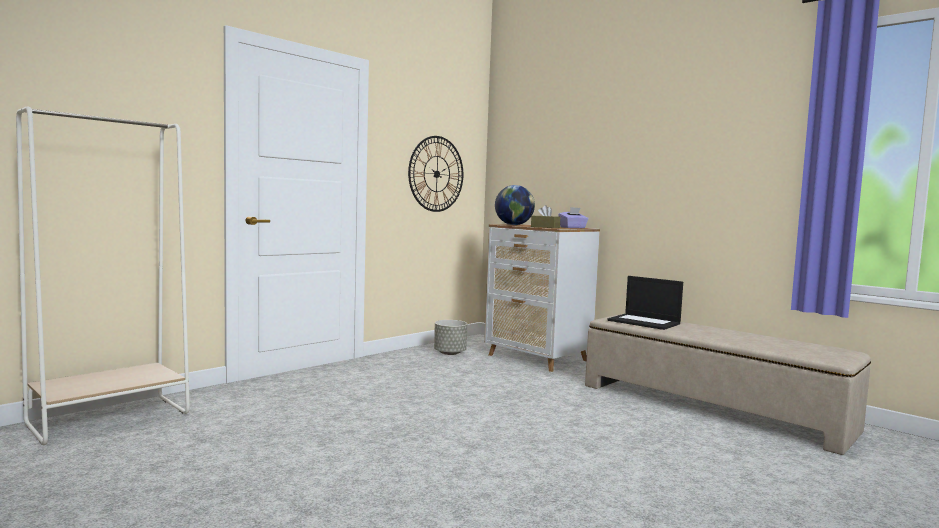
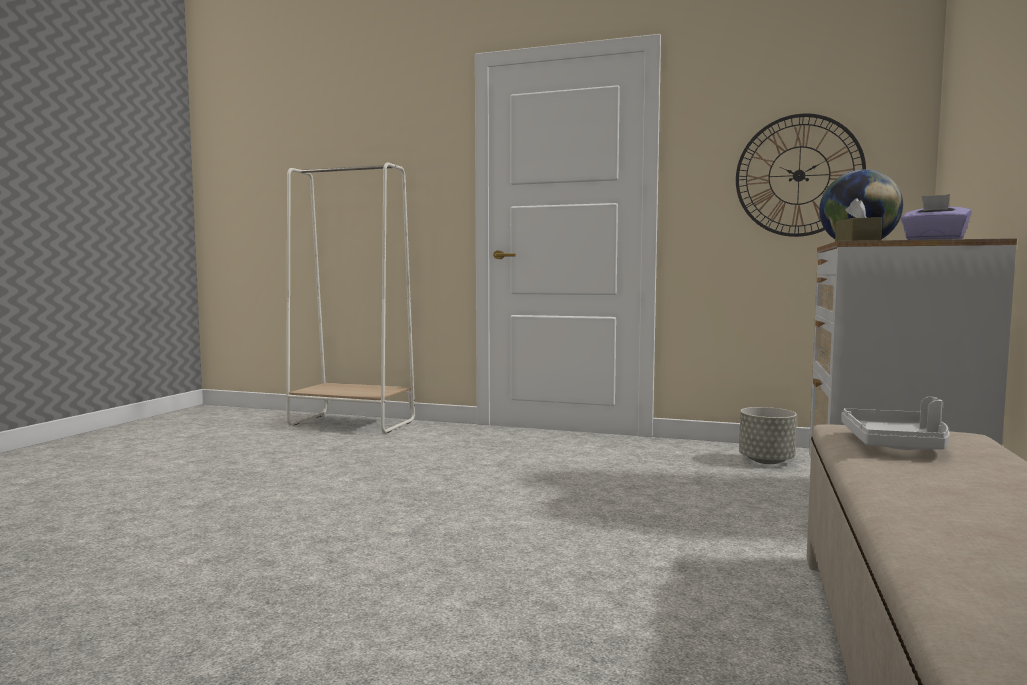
camera: 65 degrees right, 0 degrees up
laptop [607,276,683,330] -> grey tray [841,397,950,450]

